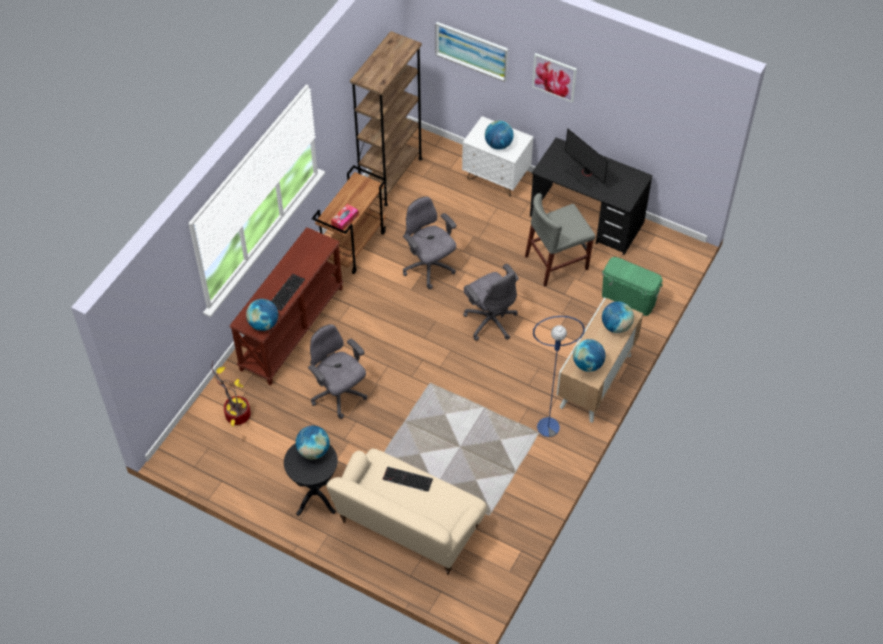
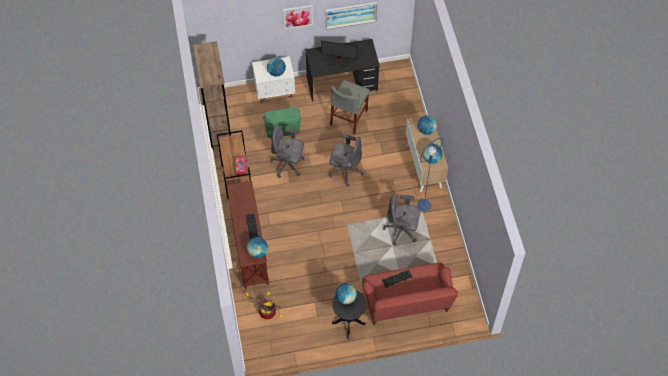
camera: 40 degrees left, 5 degrees up
grey office chair [308,324,368,419] -> grey office chair moved to [383,193,420,246]
beige sofa [326,448,487,575] -> red sofa [362,263,458,325]
picture [435,22,508,82] -> picture moved to [325,2,377,29]
green storage box [602,257,663,316] -> green storage box moved to [263,107,301,138]

